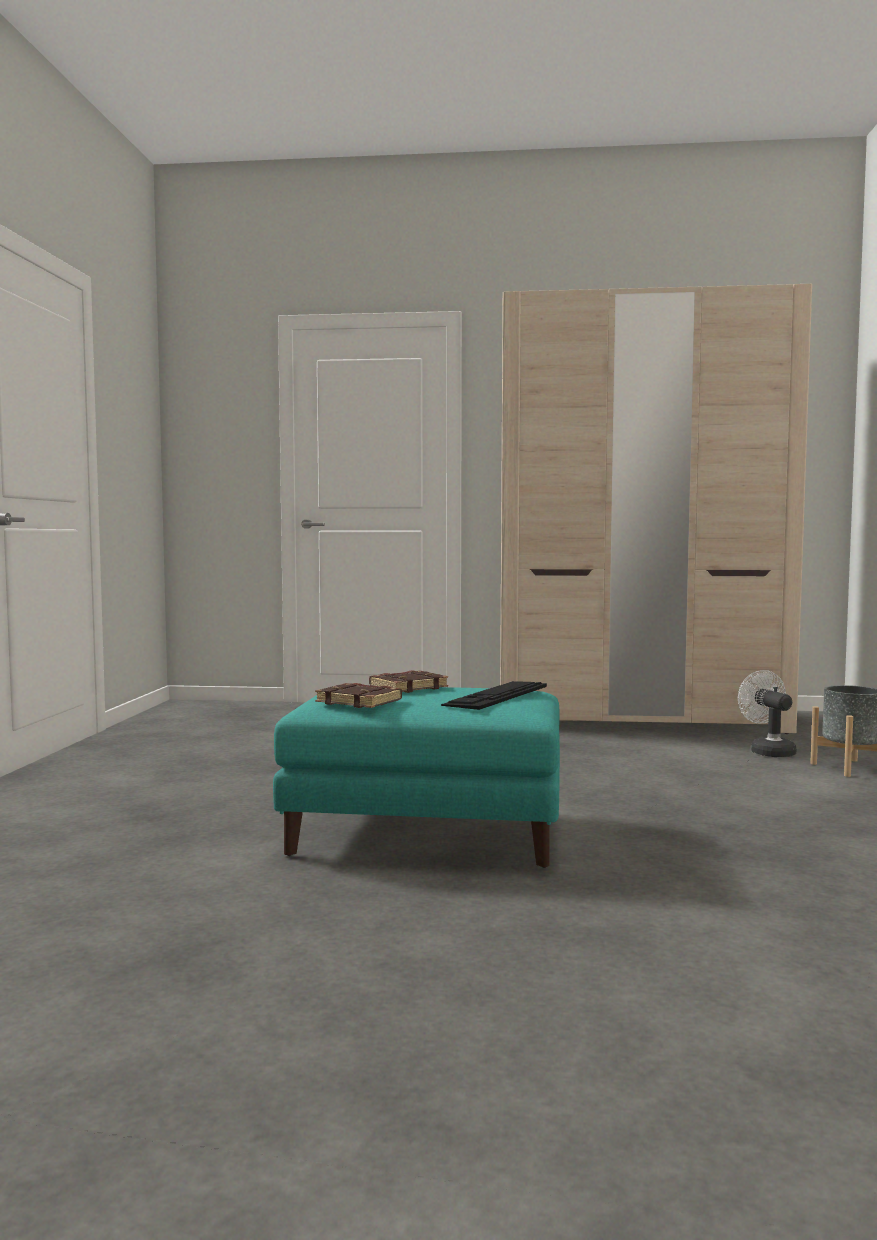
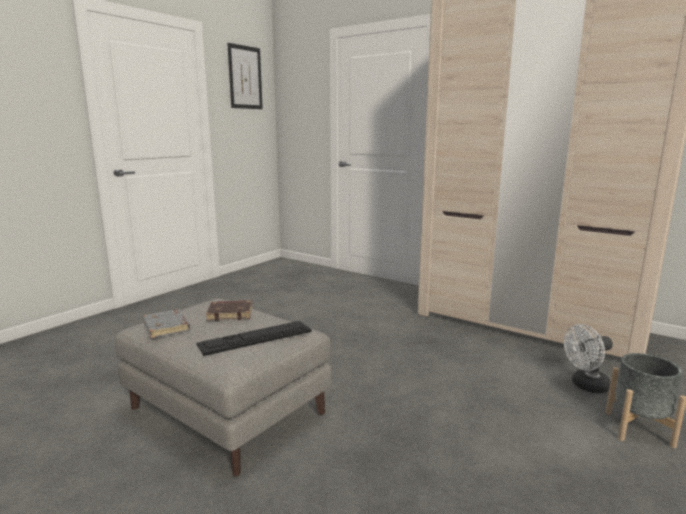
camera: 30 degrees right, 10 degrees up
turquoise ottoman [273,687,560,868] -> grey ottoman [115,299,332,476]
brown book [315,683,402,708] -> grey book [143,309,190,338]
white fan [738,670,796,757] -> white fan turned 120 degrees counterclockwise [564,324,613,393]
none -> picture [227,43,263,109]

